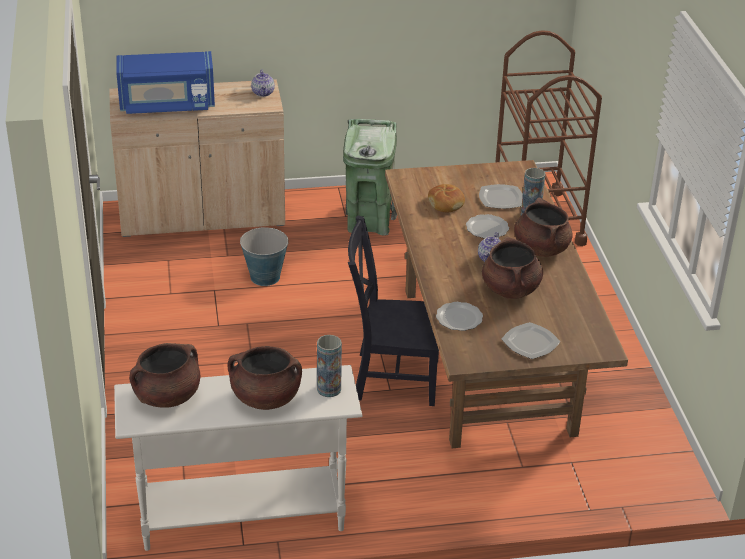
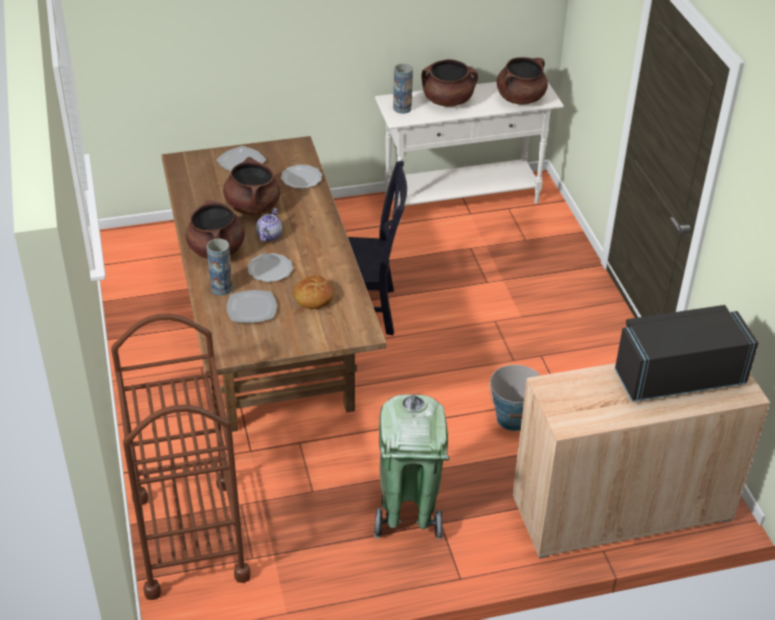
camera: 175 degrees right, 5 degrees up
blue microwave [116,51,215,114] -> black microwave [615,305,758,402]
teapot [251,69,275,97] -> none

